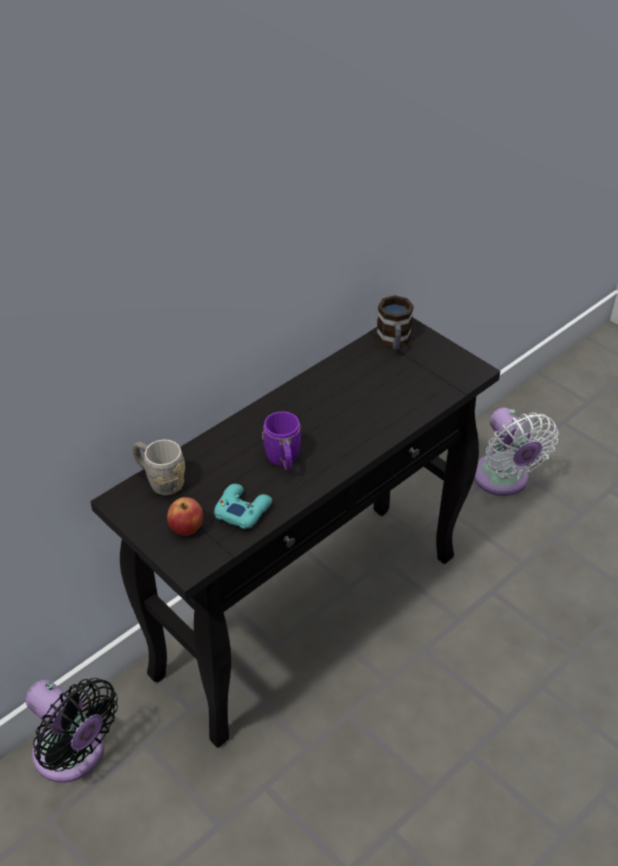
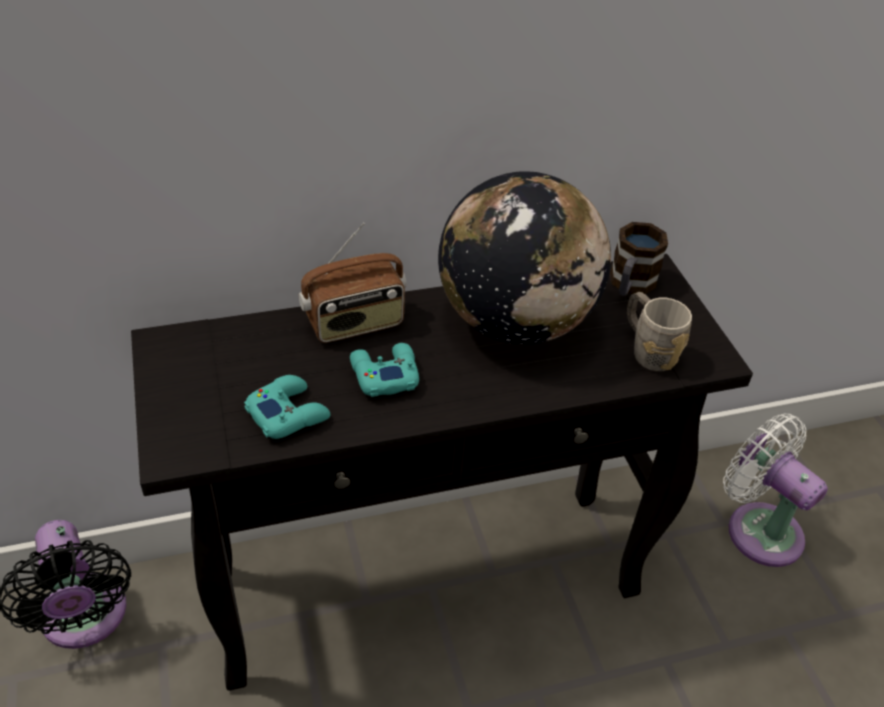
camera: 25 degrees right, 0 degrees up
grey mug [132,439,185,496] -> grey mug moved to [627,292,692,371]
apple [167,497,203,536] -> none
purple mug [262,411,301,470] -> turquoise game controller [350,343,419,397]
white fan [474,407,559,496] -> white fan turned 135 degrees clockwise [723,414,828,567]
none -> radio [299,223,406,343]
none -> globe [438,171,611,344]

